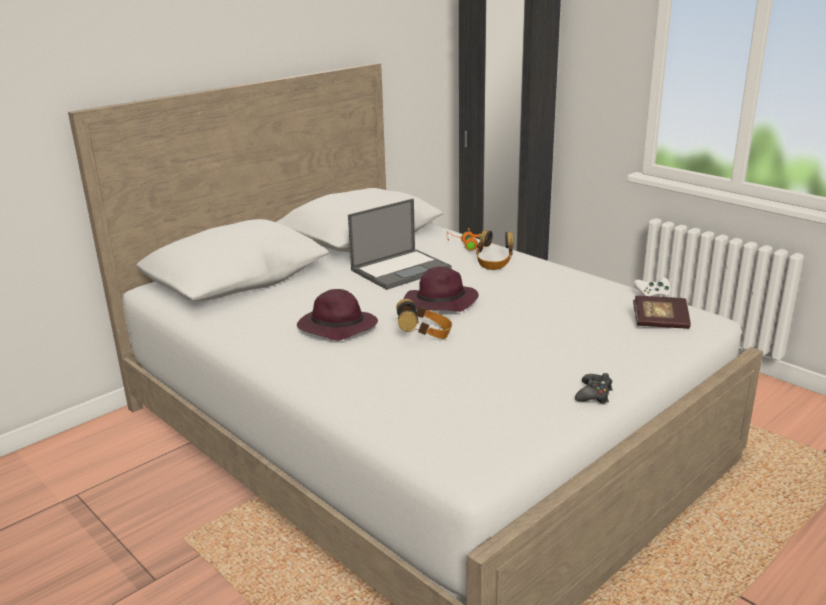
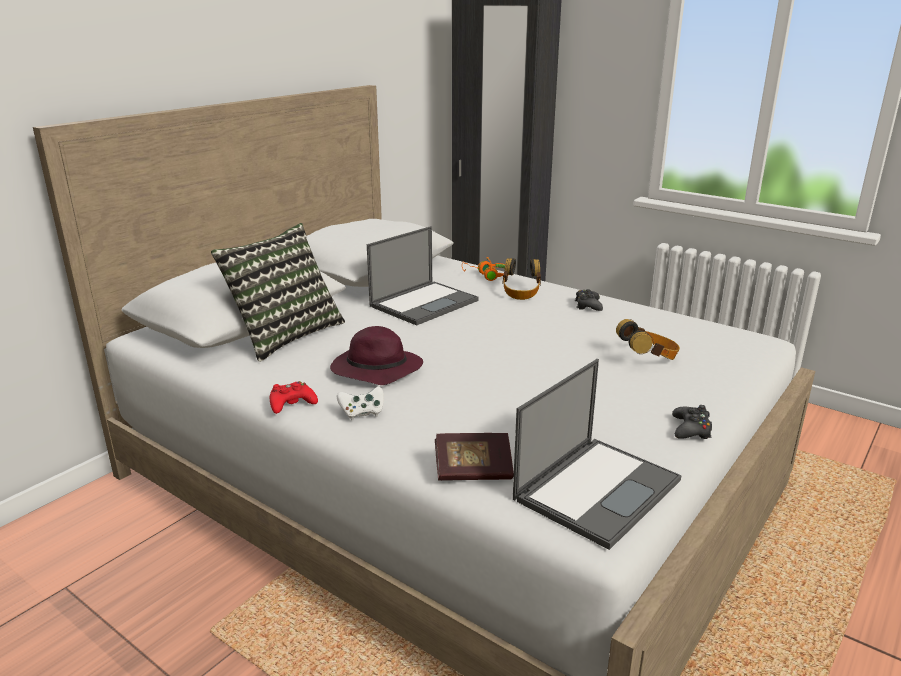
camera: 10 degrees left, 0 degrees up
headphones [396,299,452,339] -> headphones moved to [616,319,680,360]
purple hat [404,266,479,312] -> none
book [633,296,691,329] -> book moved to [435,433,514,481]
white game controller [634,278,671,297] -> white game controller moved to [337,387,384,421]
none -> pillow [211,223,345,362]
none -> red game controller [270,381,318,414]
none -> laptop [513,359,682,550]
none -> black game controller [575,289,603,311]

